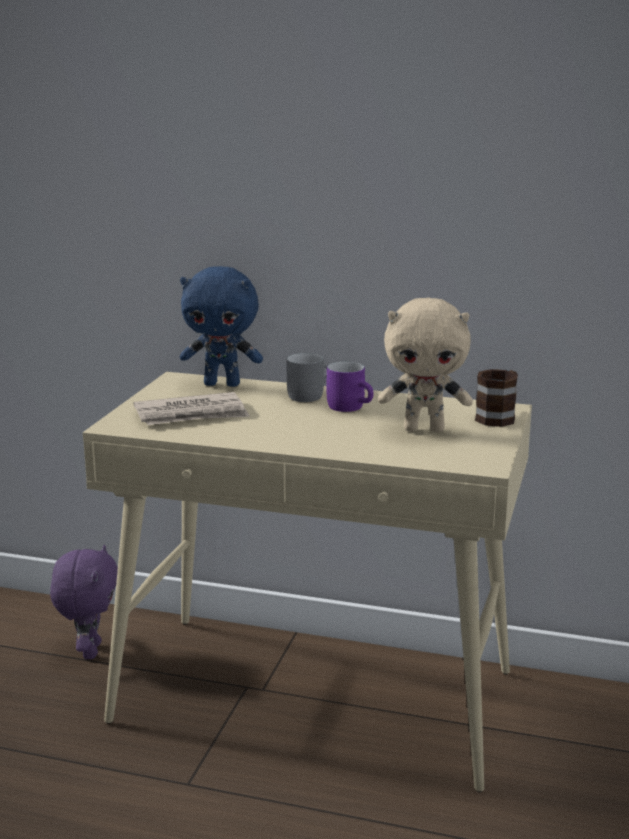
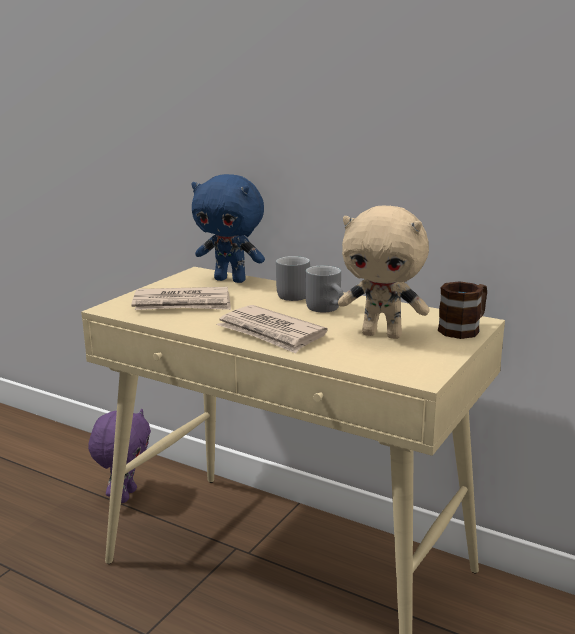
camera: 15 degrees right, 0 degrees up
purple mug [327,362,373,412] -> grey mug [305,266,344,312]
none -> newspaper [217,305,328,354]

